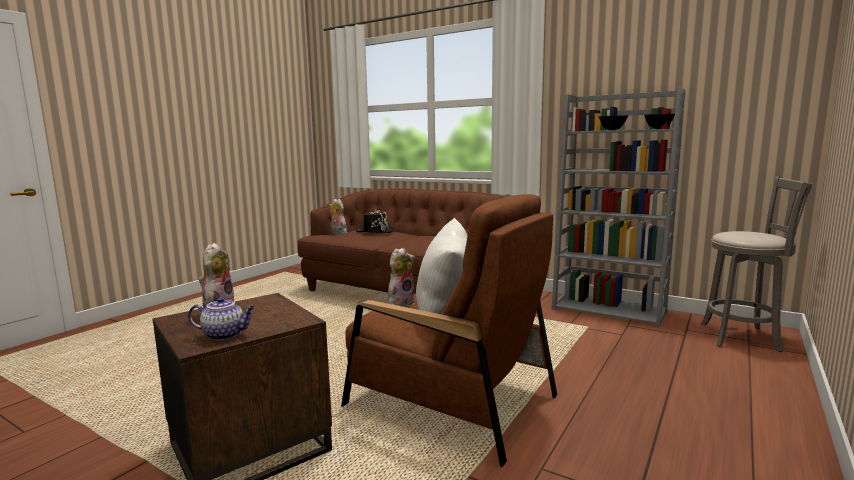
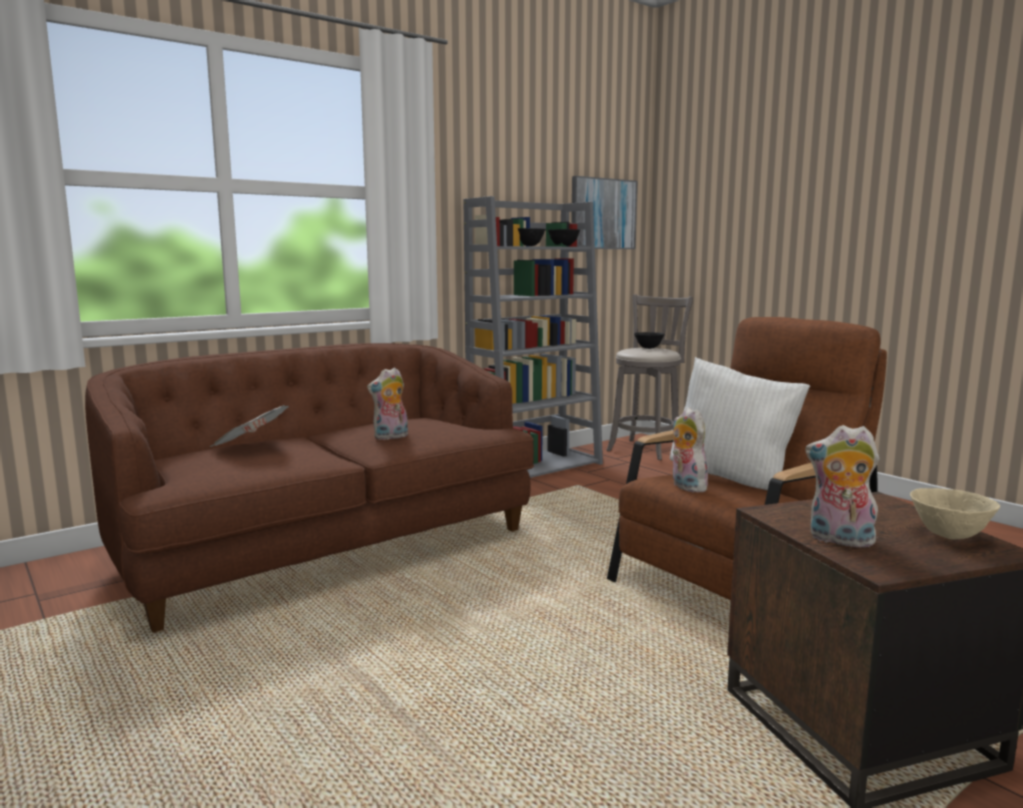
camera: 70 degrees left, 0 degrees up
teapot [188,297,255,340] -> beige bowl [910,488,1000,540]
plush toy [329,199,349,234] -> plush toy moved to [367,367,408,440]
black hat [356,210,394,234] -> newspaper [209,405,289,447]
none -> picture [571,176,638,249]
none -> black bowl [634,332,665,349]

